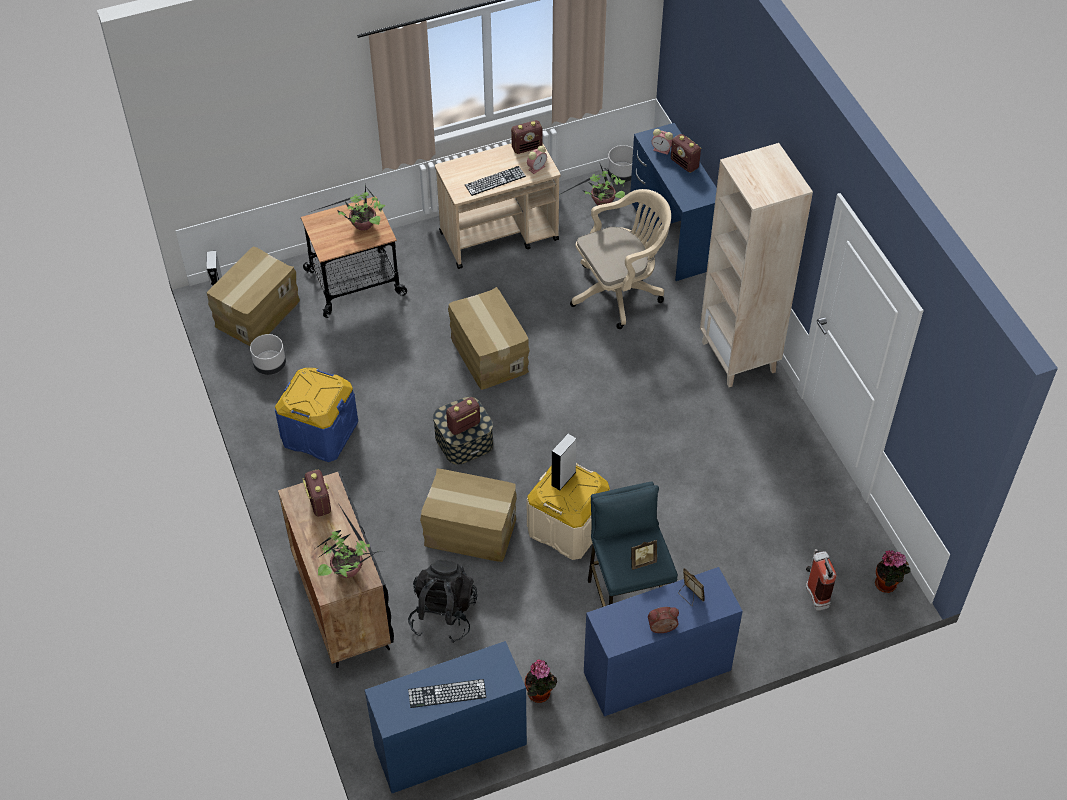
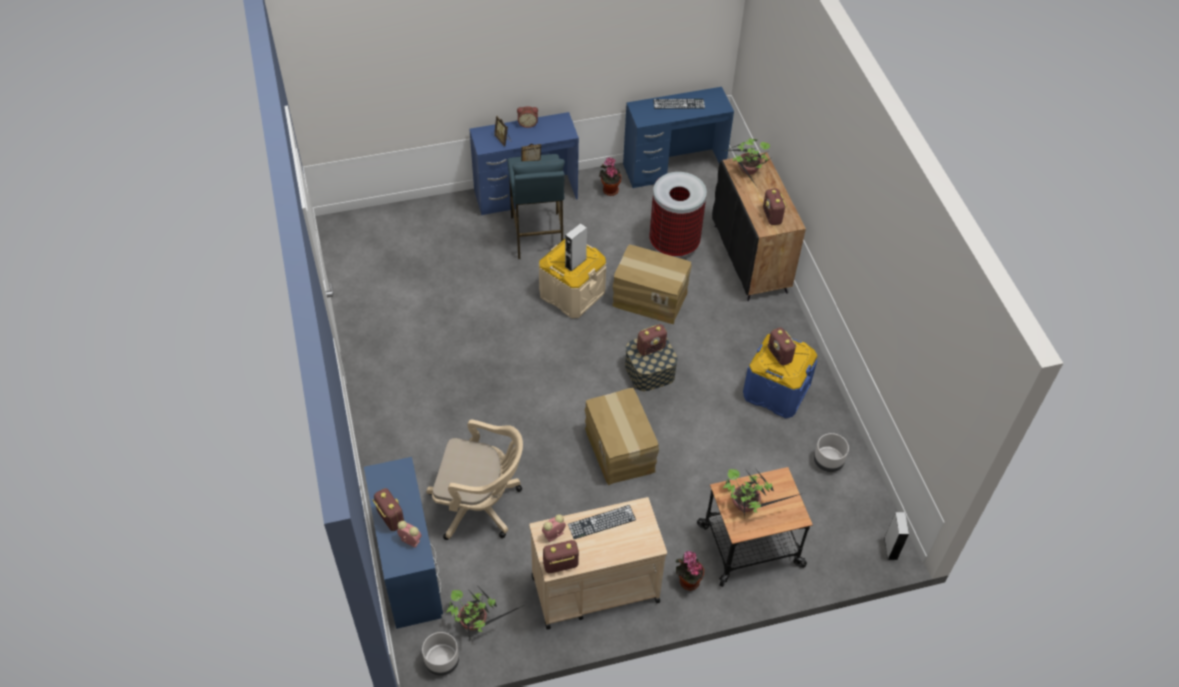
camera: 175 degrees left, 0 degrees up
cardboard box [207,246,300,346] -> none
black backpack [408,560,477,643] -> trash can [650,172,707,258]
beige office chair [570,189,671,329] -> beige office chair turned 150 degrees counterclockwise [426,420,523,540]
beige bookcase [700,143,813,387] -> none
fire extinguisher [805,549,837,611] -> none
potted plant [875,550,911,593] -> potted plant moved to [676,551,704,591]
none -> radio [768,327,797,366]

